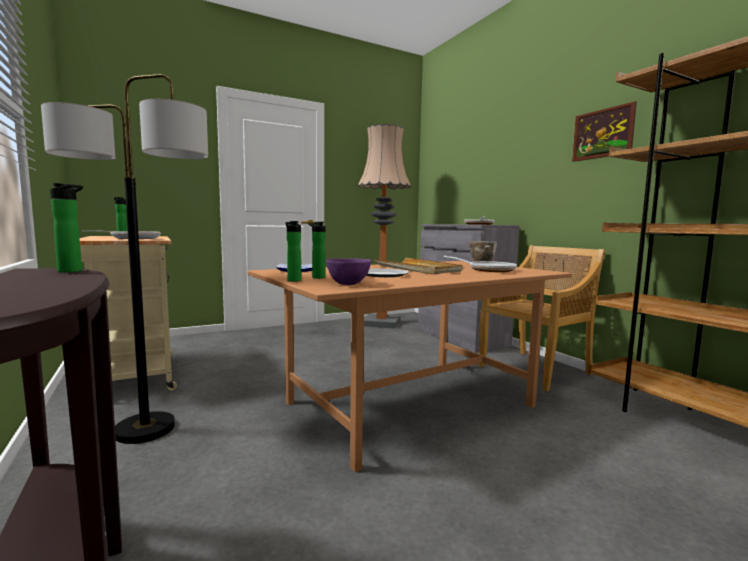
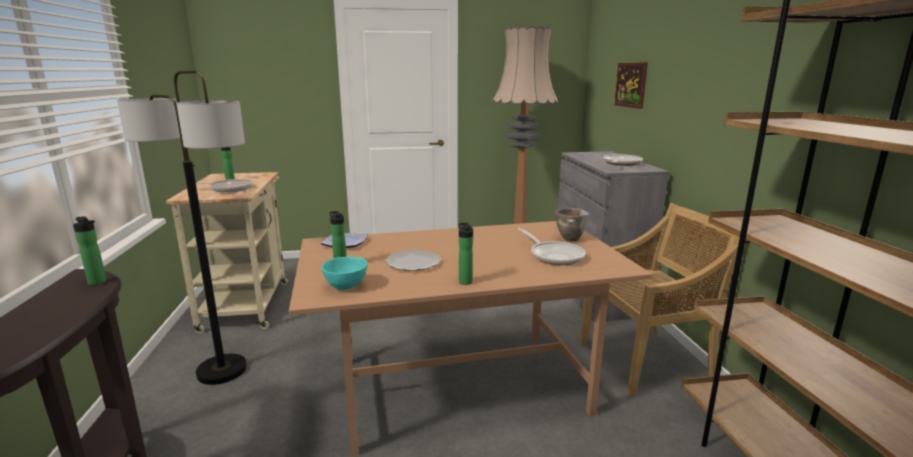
camera: 20 degrees right, 10 degrees up
bottle [285,221,301,282] -> bottle moved to [459,223,473,285]
purple bowl [326,258,371,285] -> turquoise bowl [322,257,368,290]
beige tray [374,258,463,274] -> none
picture [572,101,637,162] -> picture moved to [614,62,648,109]

